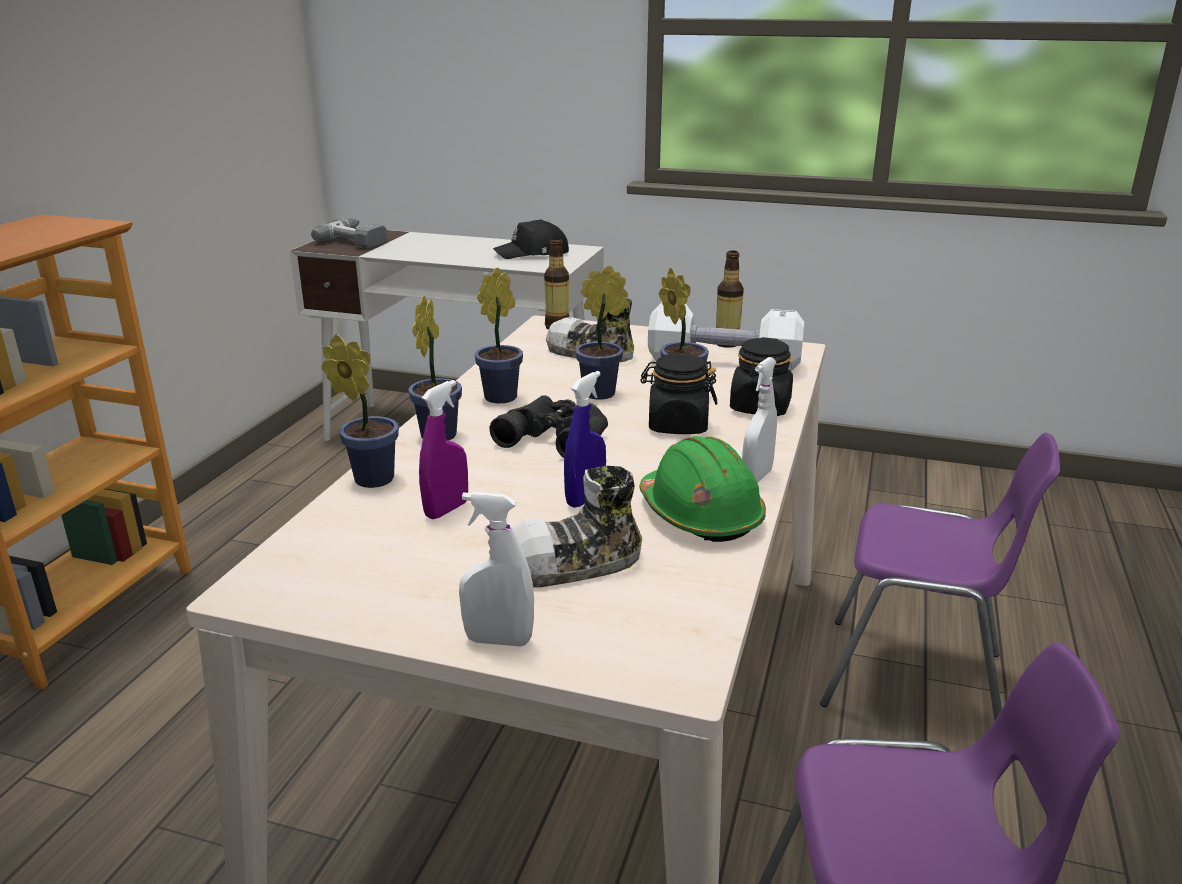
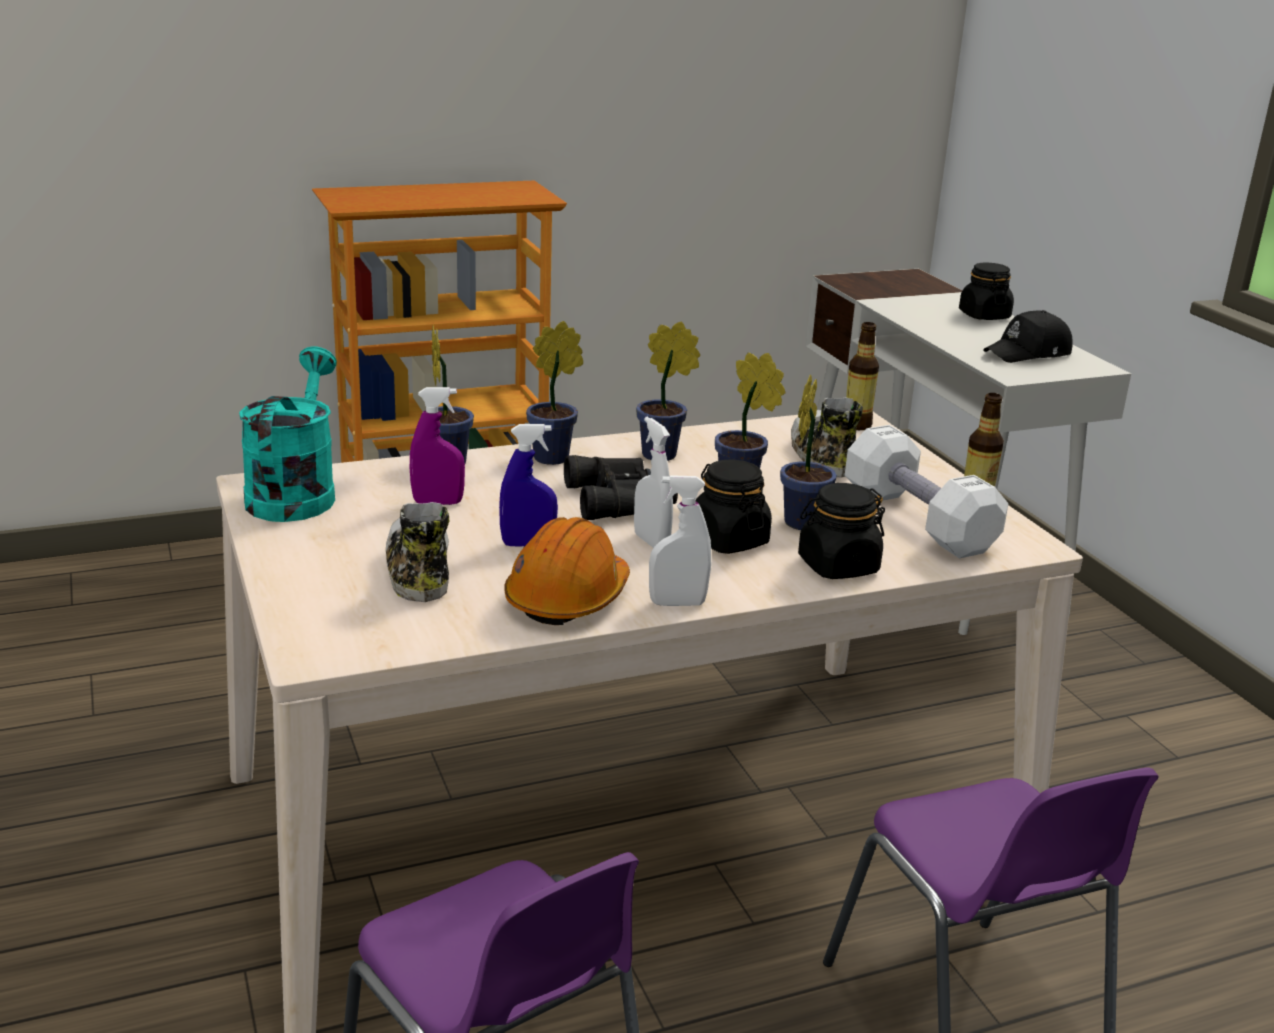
camera: 50 degrees right, 0 degrees up
power drill [311,218,387,249] -> none
white spray bottle [459,492,534,647] -> white spray bottle moved to [634,417,673,548]
black cap [493,219,569,259] -> black cap turned 60 degrees counterclockwise [983,310,1073,363]
shoe [512,466,642,587] -> shoe turned 45 degrees clockwise [386,502,449,602]
green hard hat [639,436,766,542] -> orange hard hat [504,517,630,625]
none -> turquoise watering can [239,346,337,522]
none -> black jar [959,262,1014,320]

